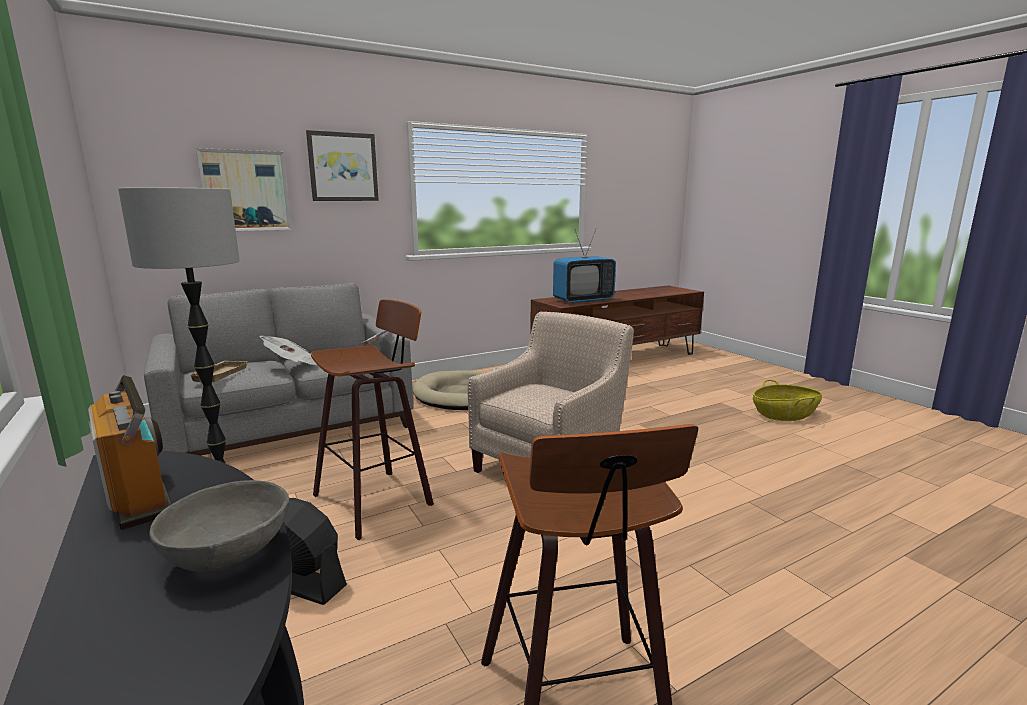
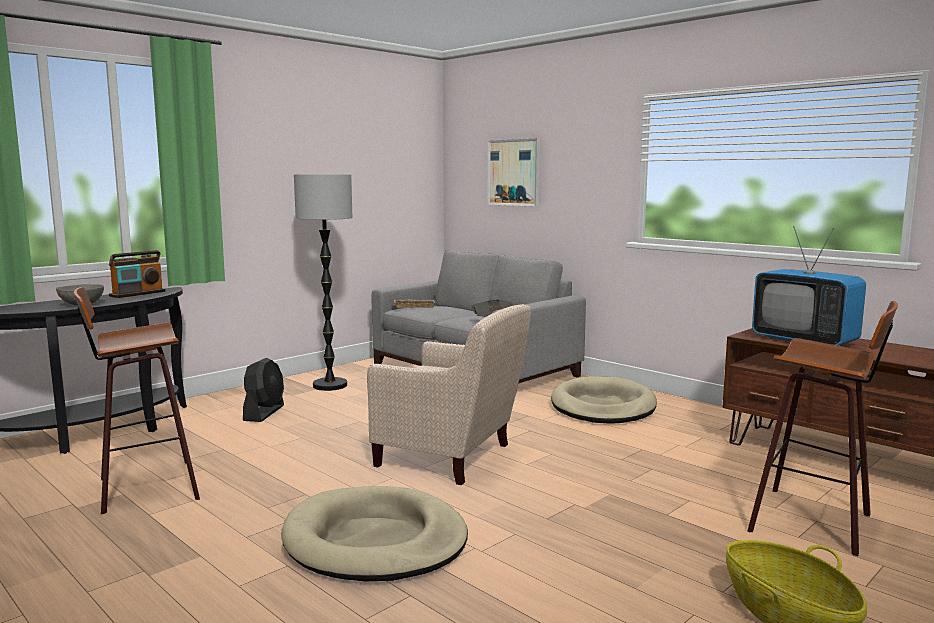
camera: 75 degrees right, 5 degrees down
newspaper [260,336,317,365] -> none
picture [306,130,379,201] -> none
stool [311,299,434,541] -> stool moved to [747,301,898,556]
none -> beige dog bed [281,486,468,581]

